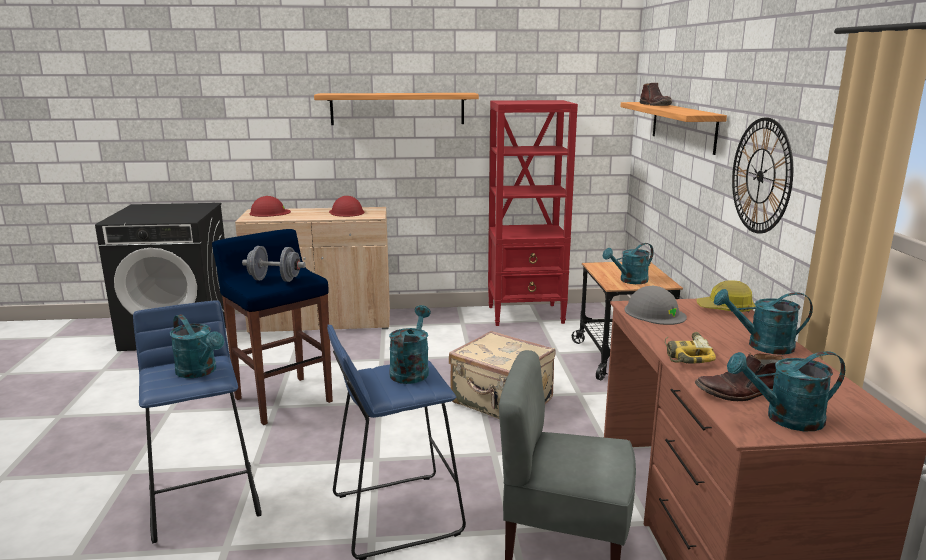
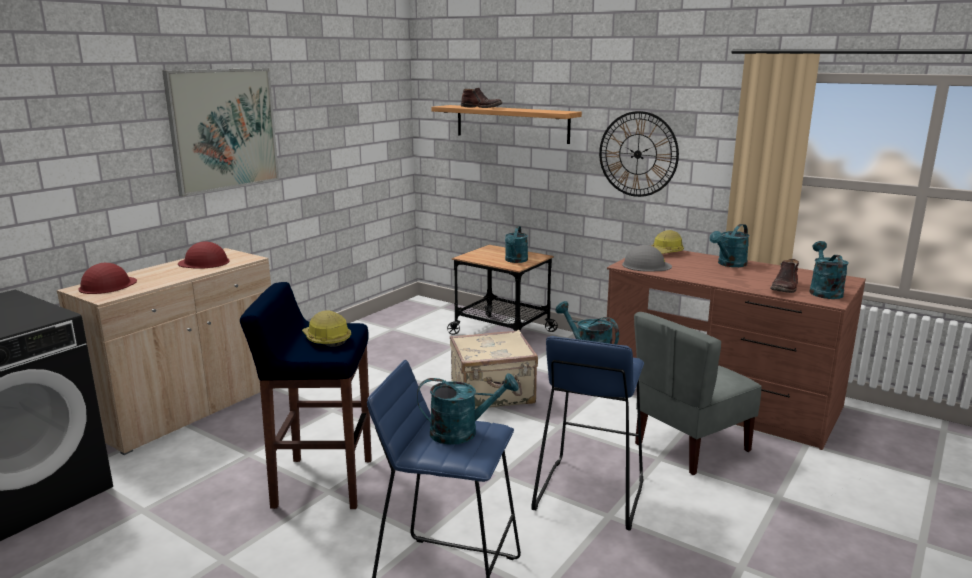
camera: 50 degrees left, 0 degrees up
grey dumbbell [242,246,305,282] -> hard hat [302,310,351,347]
shelf [314,93,479,125] -> picture [162,68,279,197]
red bookcase [488,100,578,326] -> none
power drill [665,332,716,364] -> none
turquoise watering can [727,351,845,431] -> turquoise watering can turned 150 degrees clockwise [809,241,849,299]

